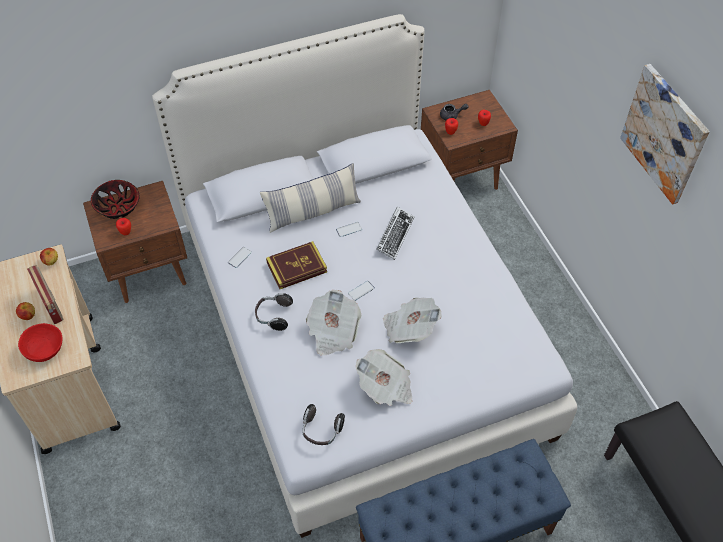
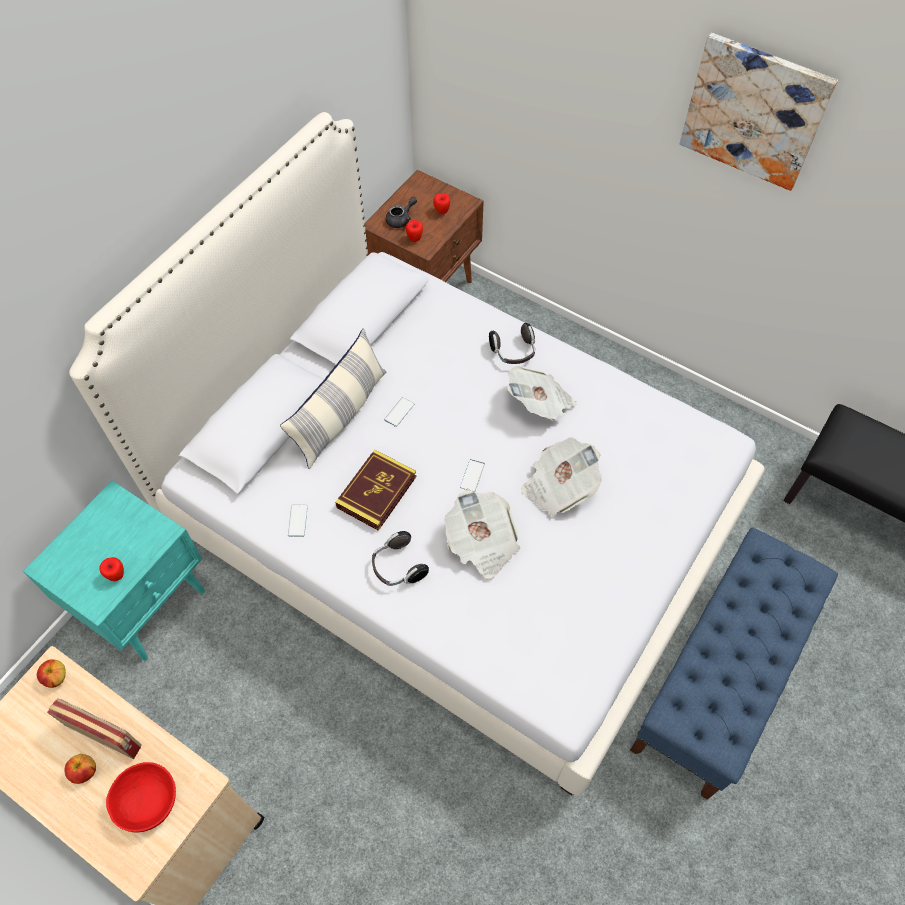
camera: 35 degrees left, 5 degrees up
brown nightstand [83,181,187,303] -> turquoise nightstand [23,481,205,661]
bowl [91,180,140,219] -> none
headphones [302,404,345,445] -> headphones moved to [489,323,535,364]
newspaper [356,349,412,406] -> newspaper moved to [506,366,577,420]
keyboard [377,207,414,260] -> none

